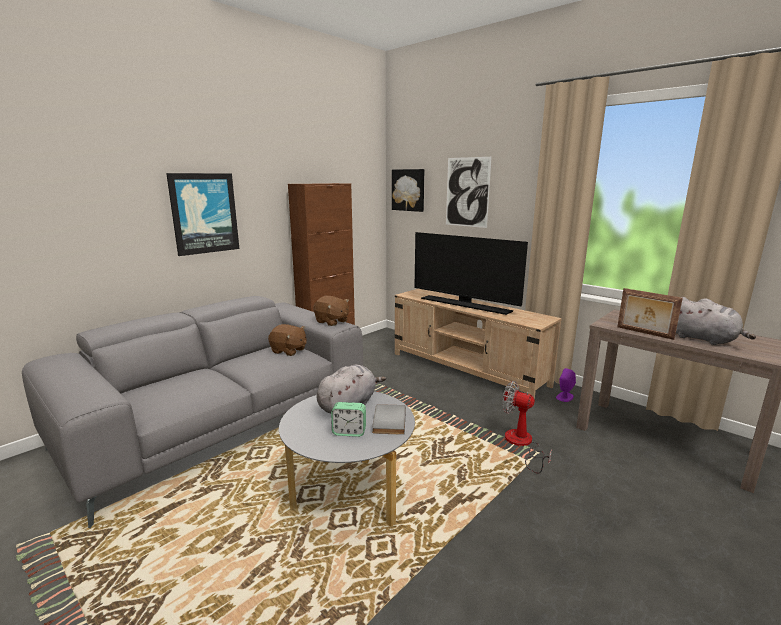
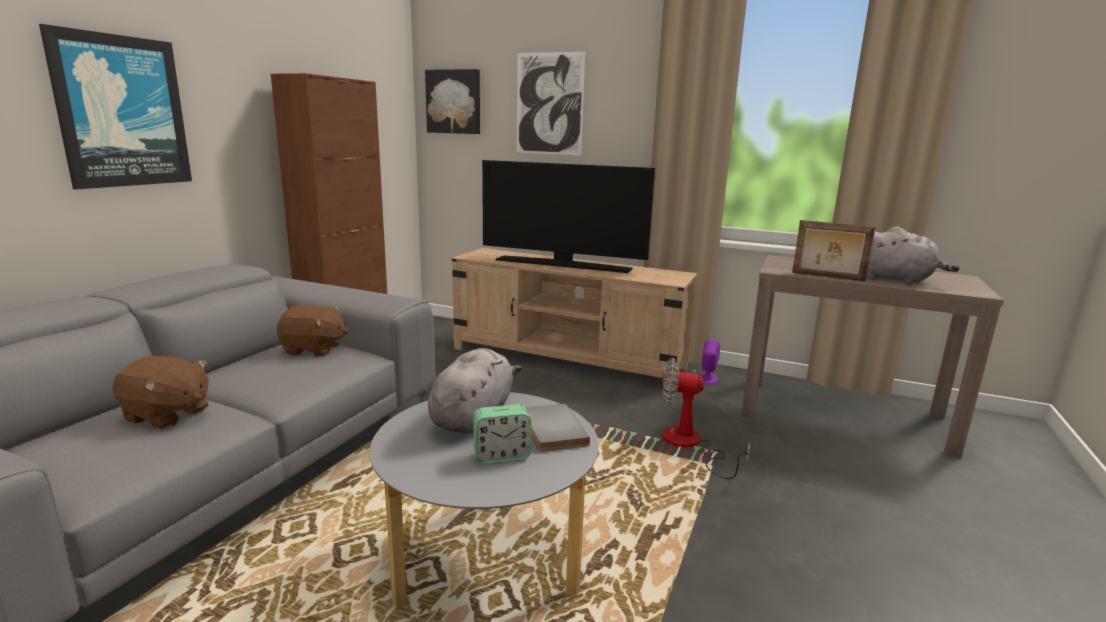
camera: 20 degrees left, 0 degrees up
brown plush toy [313,296,349,326] -> brown plush toy moved to [112,356,209,429]

